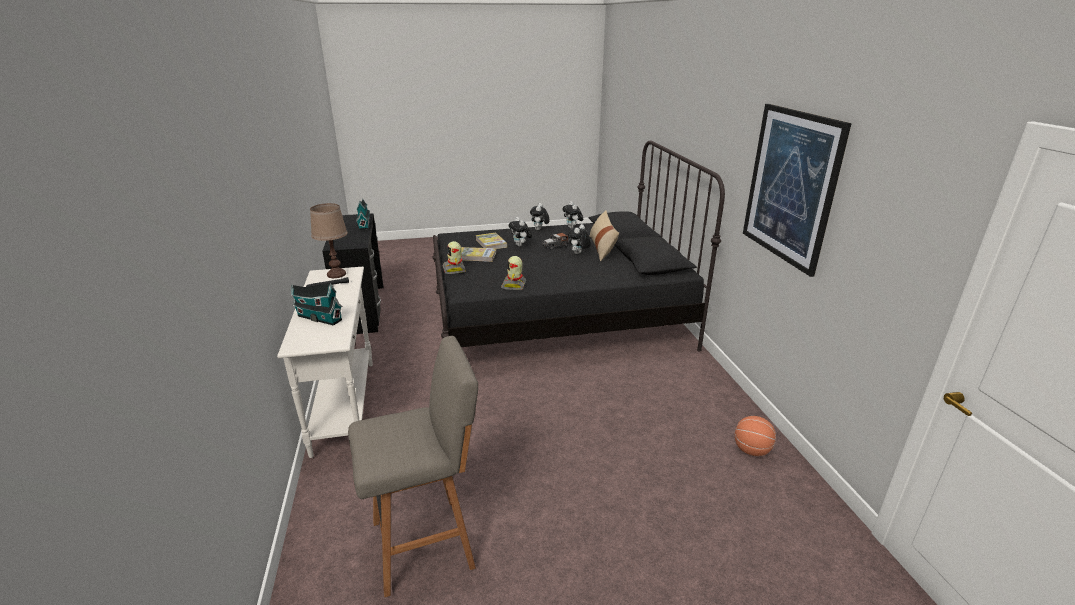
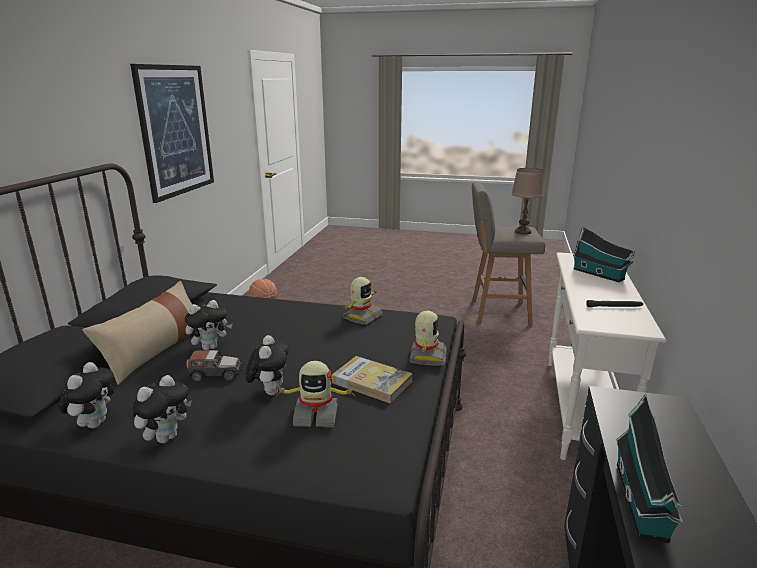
camera: 155 degrees left, 5 degrees down
brown table lamp [310,203,348,278] -> brown table lamp moved to [511,168,543,235]
book [475,232,507,249] -> toy robot [276,361,355,427]

